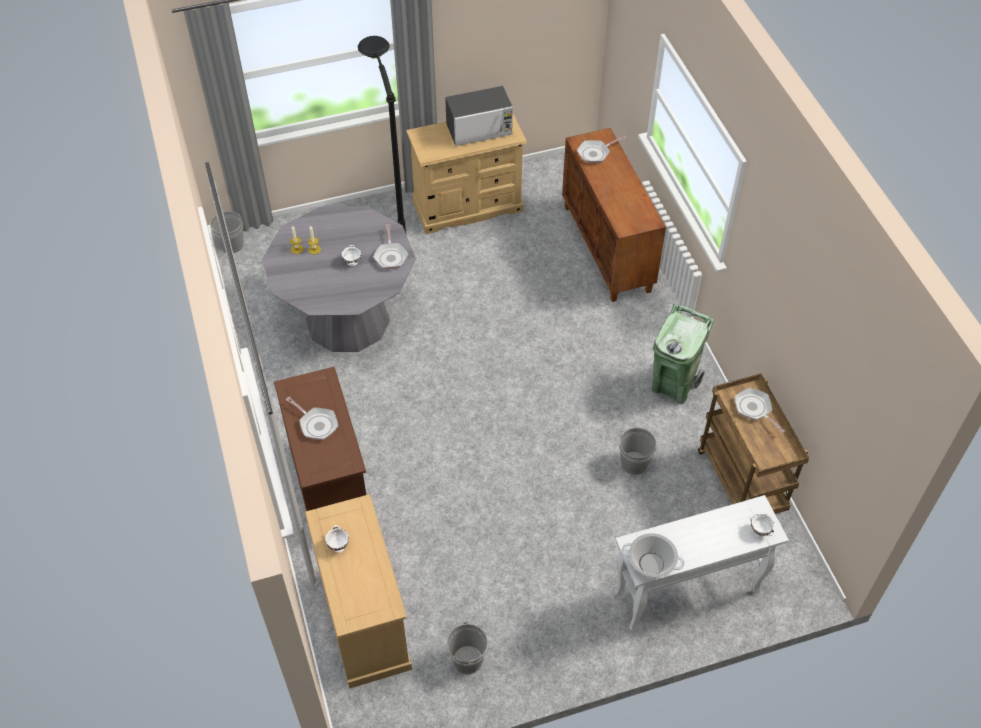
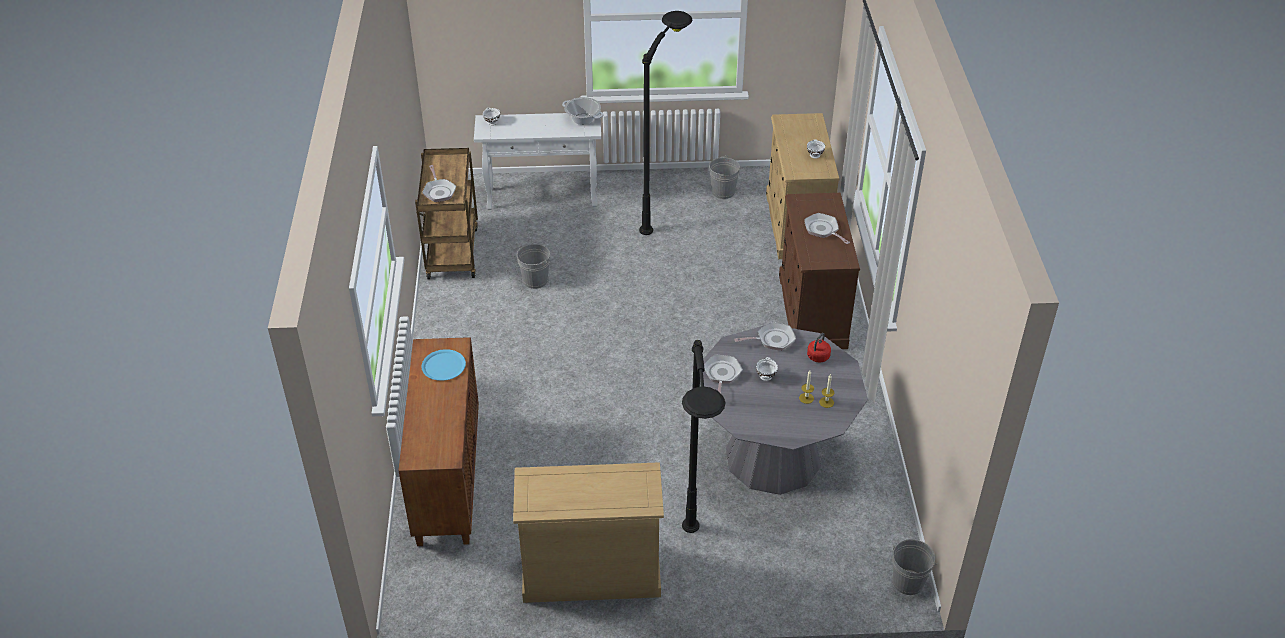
camera: 165 degrees left, 10 degrees down
microwave [445,86,513,146] -> none
frying pan [577,136,626,163] -> frying pan moved to [734,322,796,351]
green trash can [652,304,714,404] -> none
none -> blue plate [422,349,466,381]
none -> black floor lamp [639,11,693,235]
none -> red kettle [807,333,831,362]

